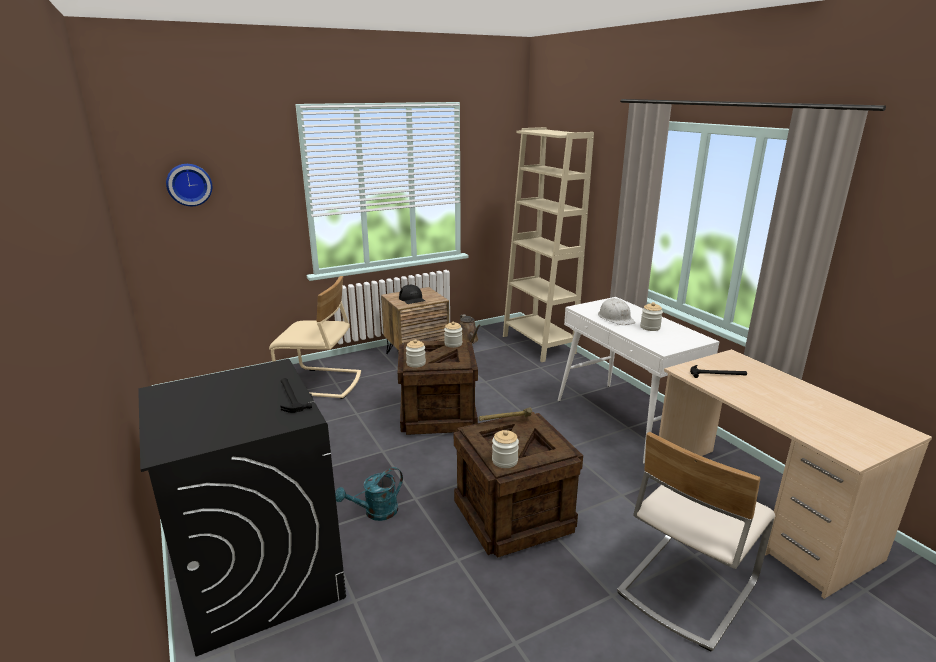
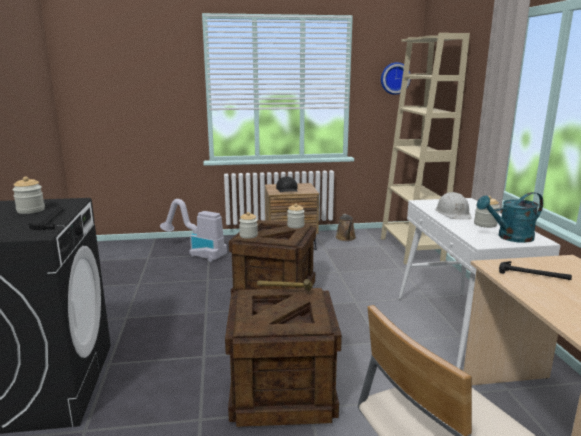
camera: 20 degrees right, 5 degrees down
wall clock [166,164,212,206] -> wall clock moved to [381,62,411,95]
beige chair [269,276,361,399] -> vacuum cleaner [160,199,227,262]
turquoise watering can [335,467,403,521] -> turquoise watering can moved to [477,192,543,243]
jar [492,430,519,468] -> jar moved to [12,176,45,214]

